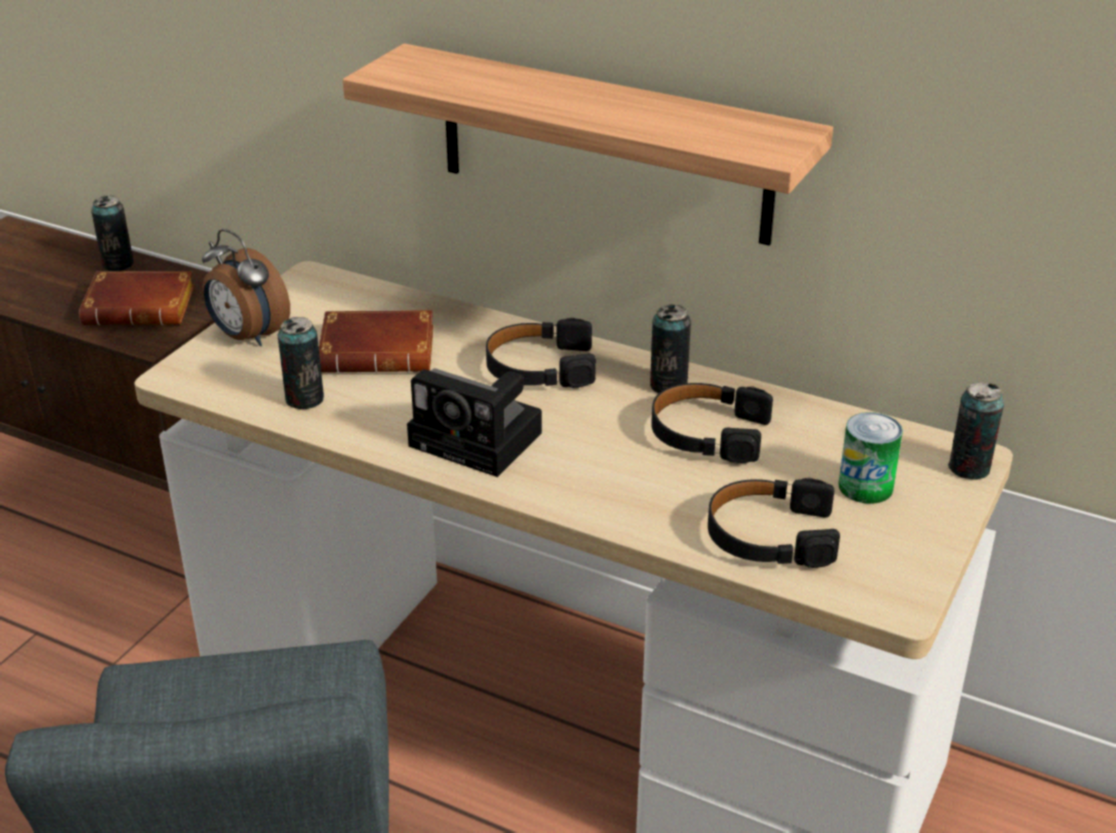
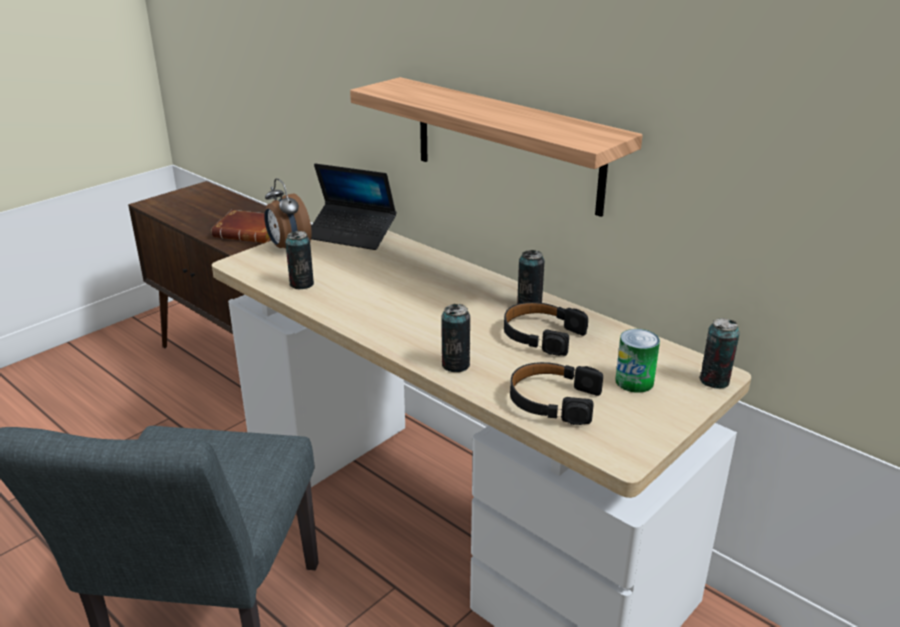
camera: 15 degrees right, 5 degrees down
can [91,195,134,271] -> can moved to [441,304,470,372]
brown book [319,310,434,373] -> none
camera [407,368,542,477] -> none
black headphones [486,318,596,388] -> none
none -> laptop [311,163,396,250]

